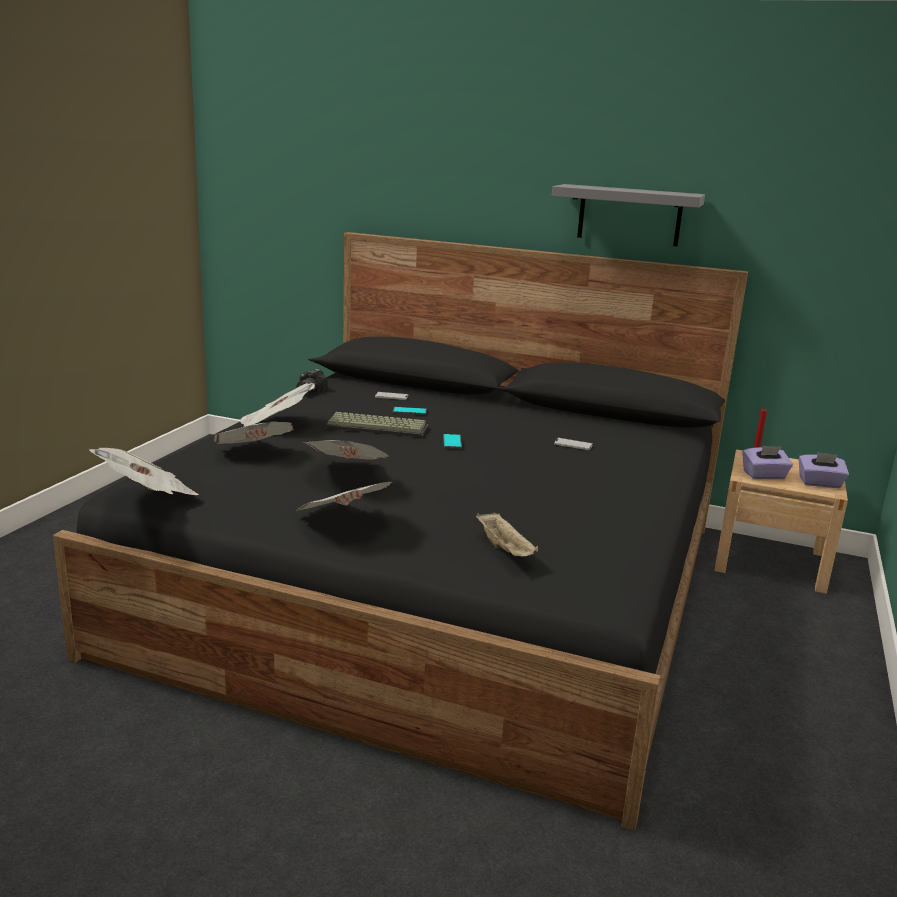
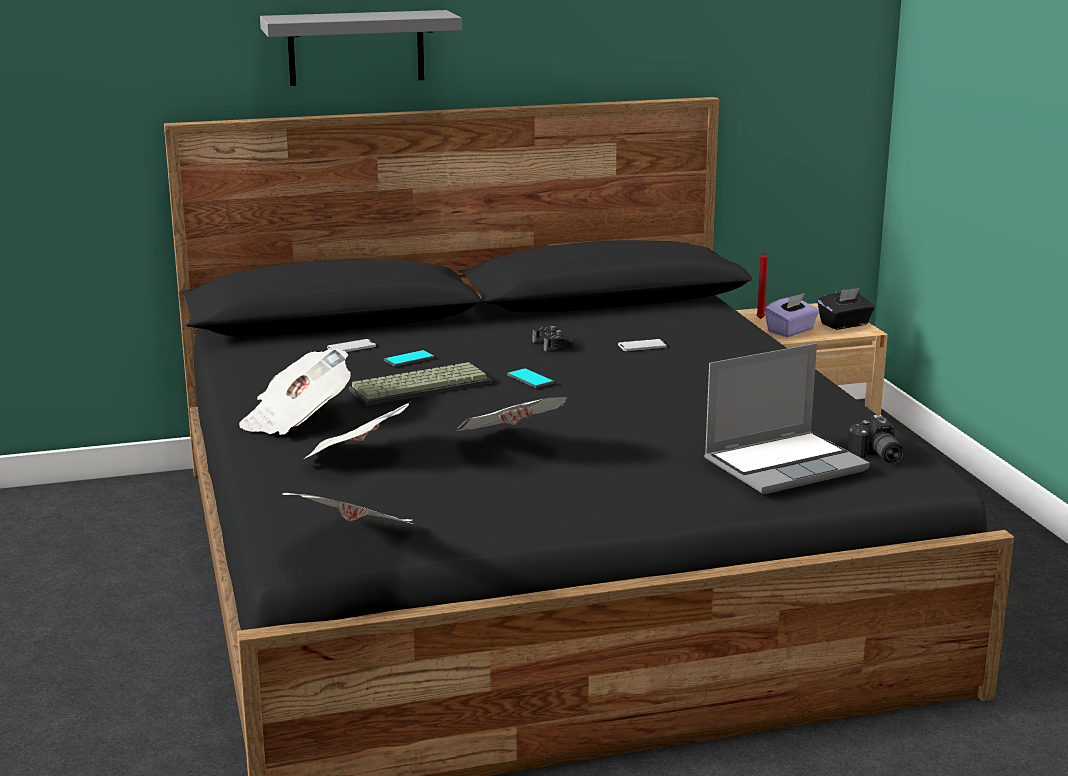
camera: 35 degrees left, 0 degrees up
newspaper [295,482,392,511] -> none
camera [297,369,328,393] -> camera moved to [847,415,904,464]
beige tray [476,512,538,557] -> laptop [704,343,870,495]
grey shelf [552,184,705,247] -> grey shelf moved to [260,10,462,86]
purple tissue box [799,452,849,488] -> black tissue box [818,288,875,330]
none -> black game controller [532,326,574,351]

